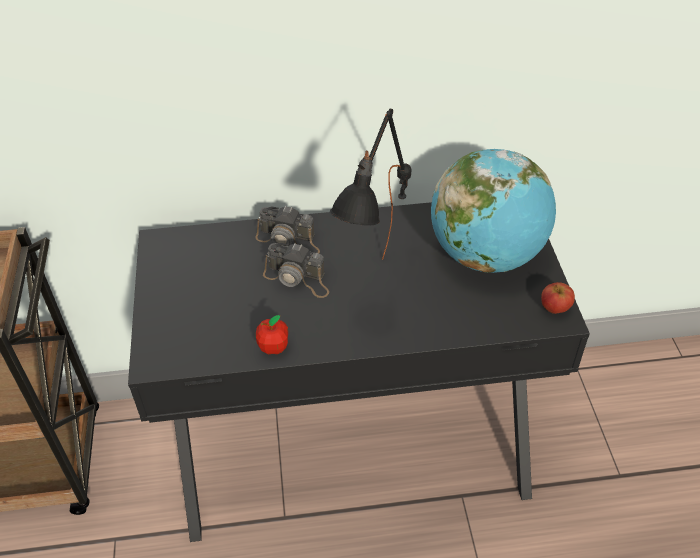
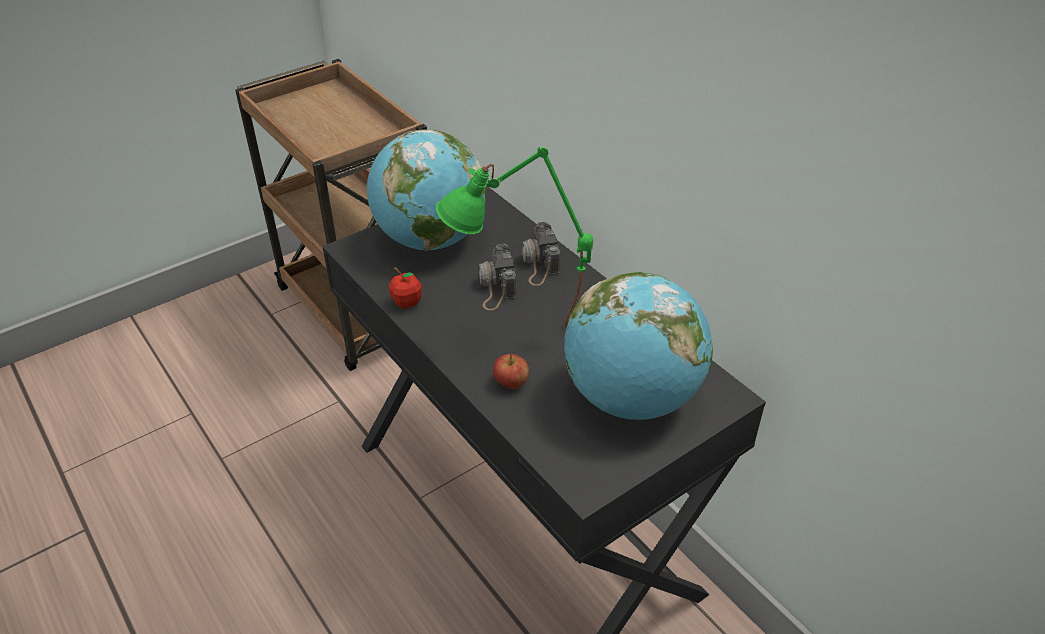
camera: 60 degrees right, 5 degrees down
black table lamp [330,109,412,260] -> green table lamp [436,147,593,328]
apple [541,282,575,314] -> apple moved to [493,354,529,389]
none -> globe [367,129,487,251]

